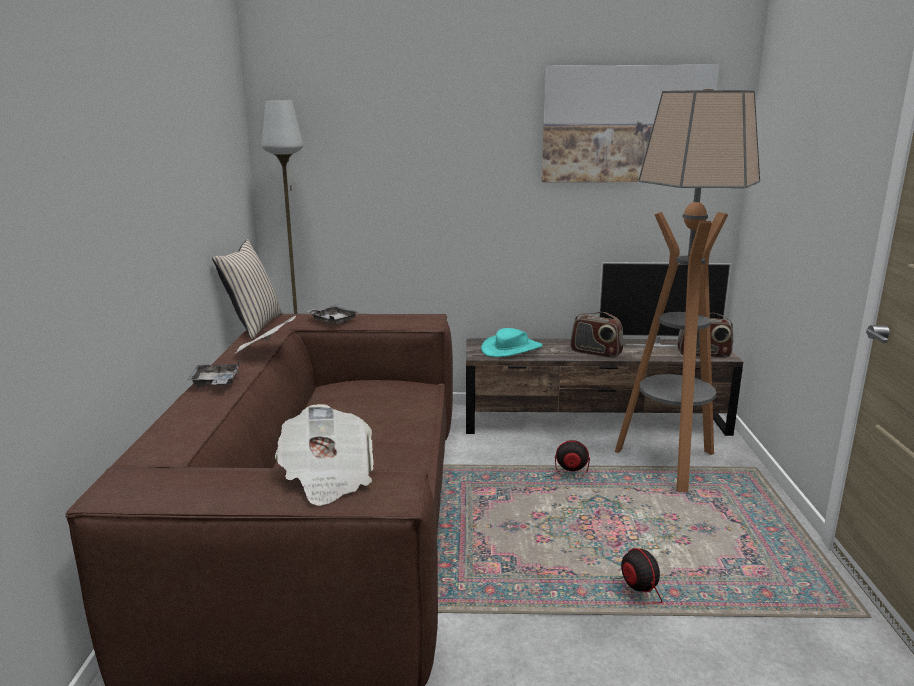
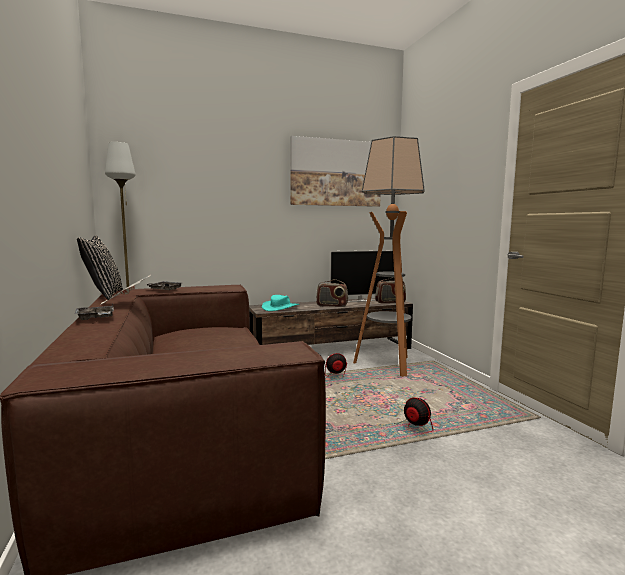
camera: 20 degrees left, 10 degrees down
beige pillow [212,239,283,339] -> black pillow [77,235,123,300]
newspaper [275,404,374,506] -> none

